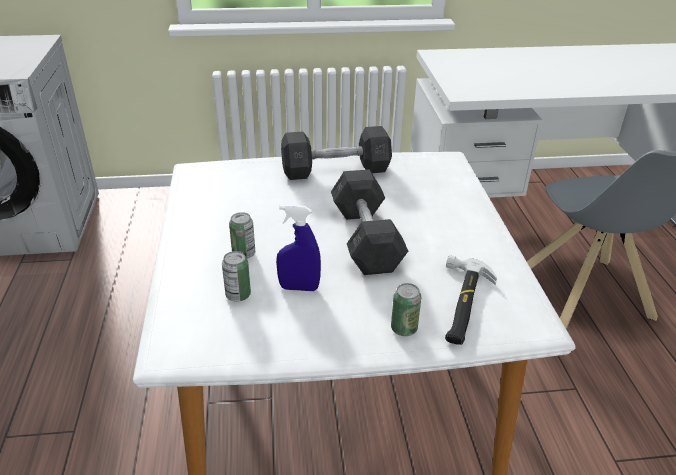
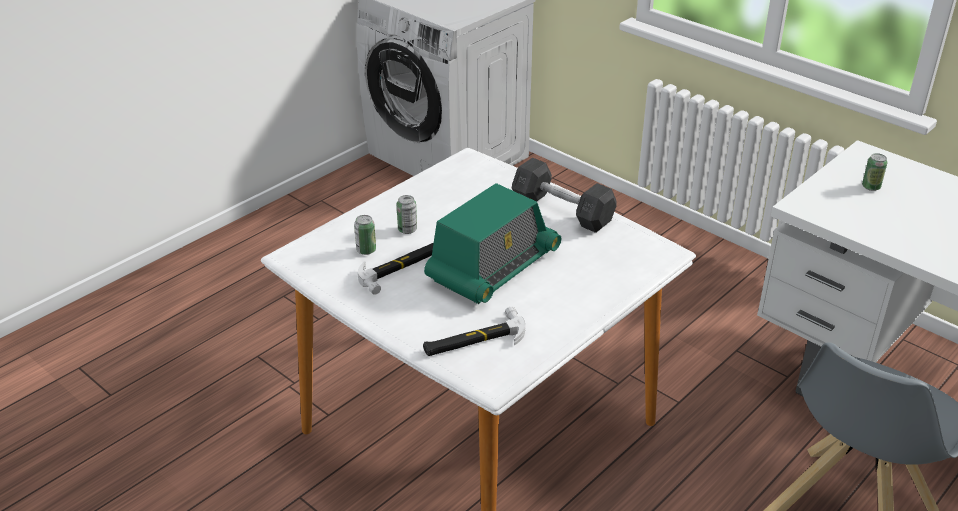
camera: 50 degrees right, 0 degrees up
blue spray bottle [276,204,321,291] -> hammer [358,243,434,295]
grey dumbbell [331,169,408,275] -> radio [424,183,561,304]
can [391,283,421,336] -> can moved to [862,153,887,191]

